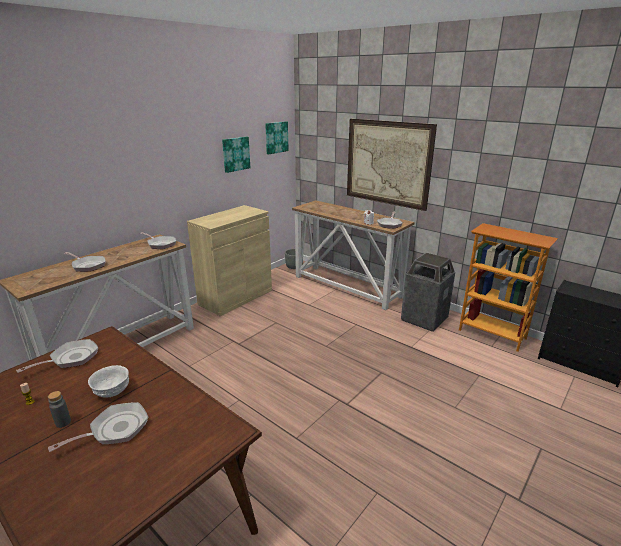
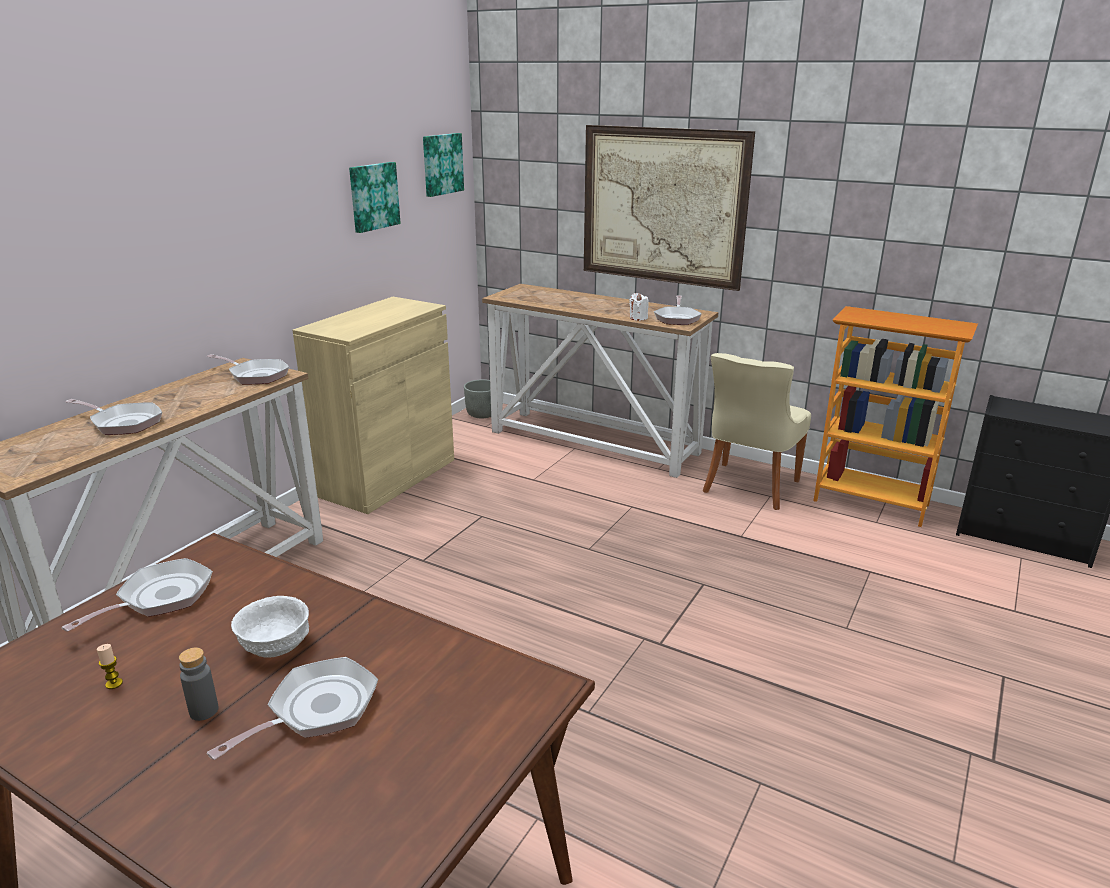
camera: 10 degrees left, 0 degrees up
trash can [401,253,455,332] -> beige chair [703,353,811,510]

